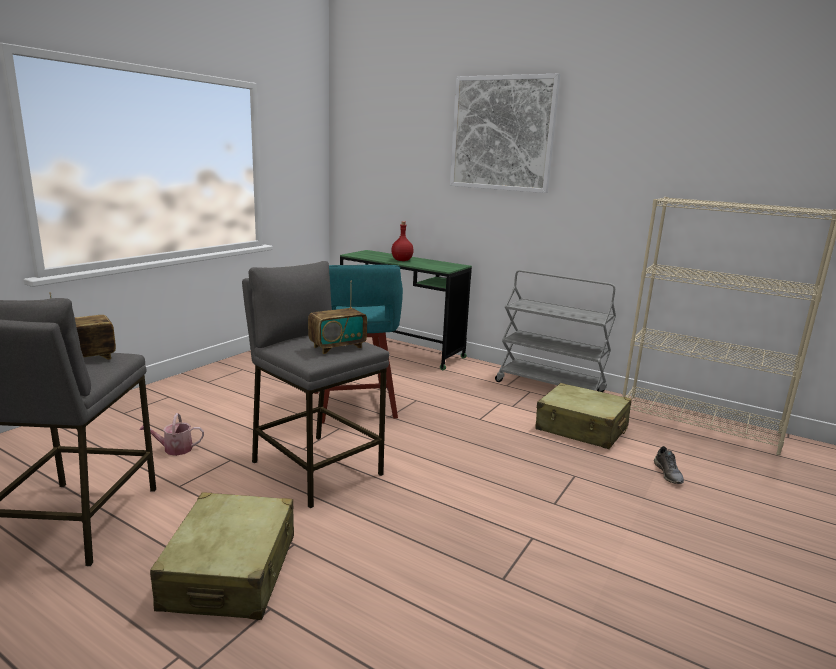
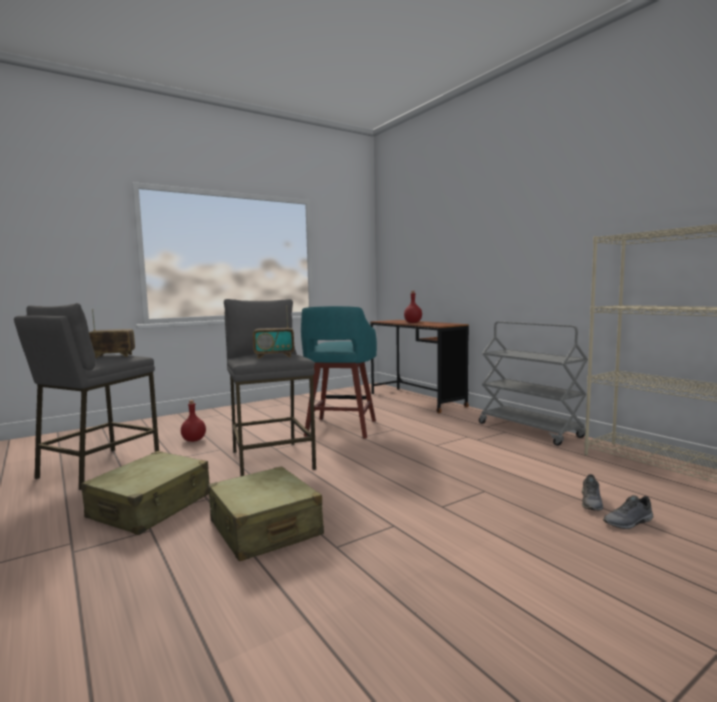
camera: 25 degrees right, 10 degrees down
watering can [140,413,204,456] -> red bottle [181,400,206,442]
green desk [340,250,472,370] -> brown desk [370,320,469,413]
picture [450,74,560,193] -> none
beige suitcase [536,383,632,449] -> beige suitcase moved to [208,466,324,562]
none -> grey shoe [603,495,653,529]

